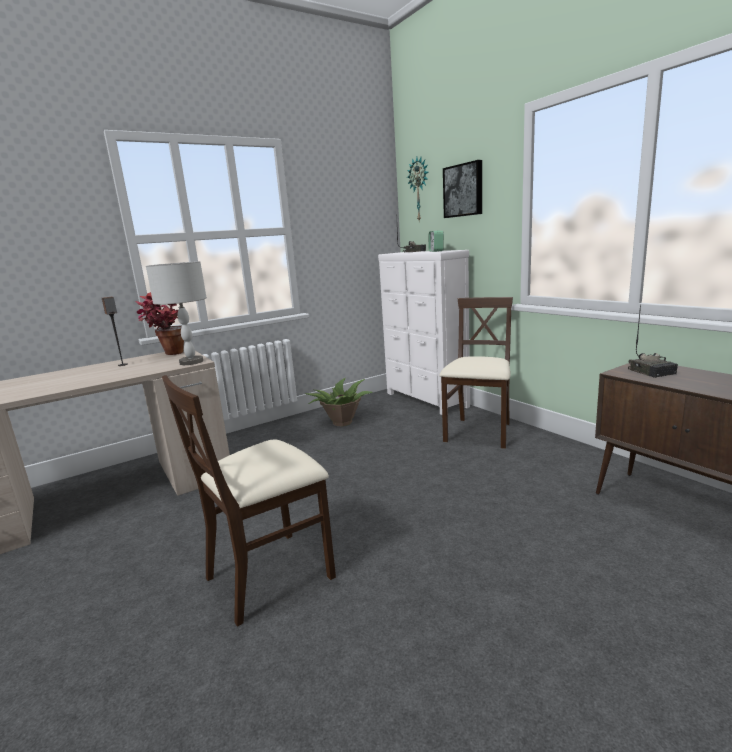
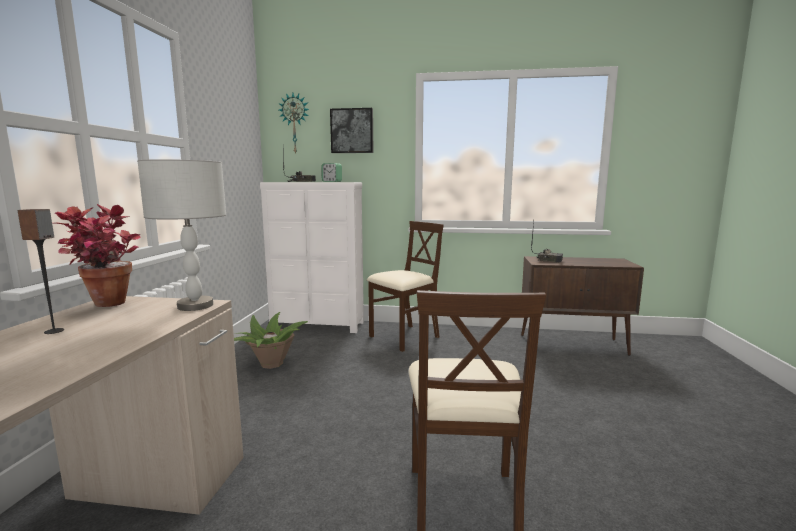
camera: 50 degrees left, 5 degrees down
beige chair [439,297,513,449] -> beige chair turned 75 degrees clockwise [367,221,444,352]

